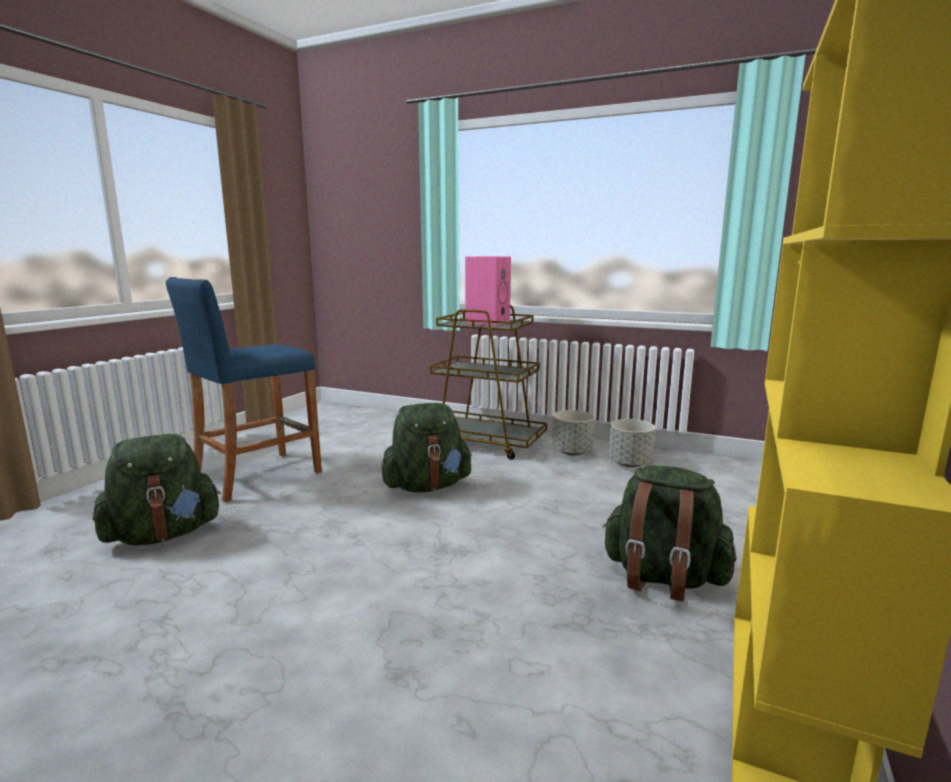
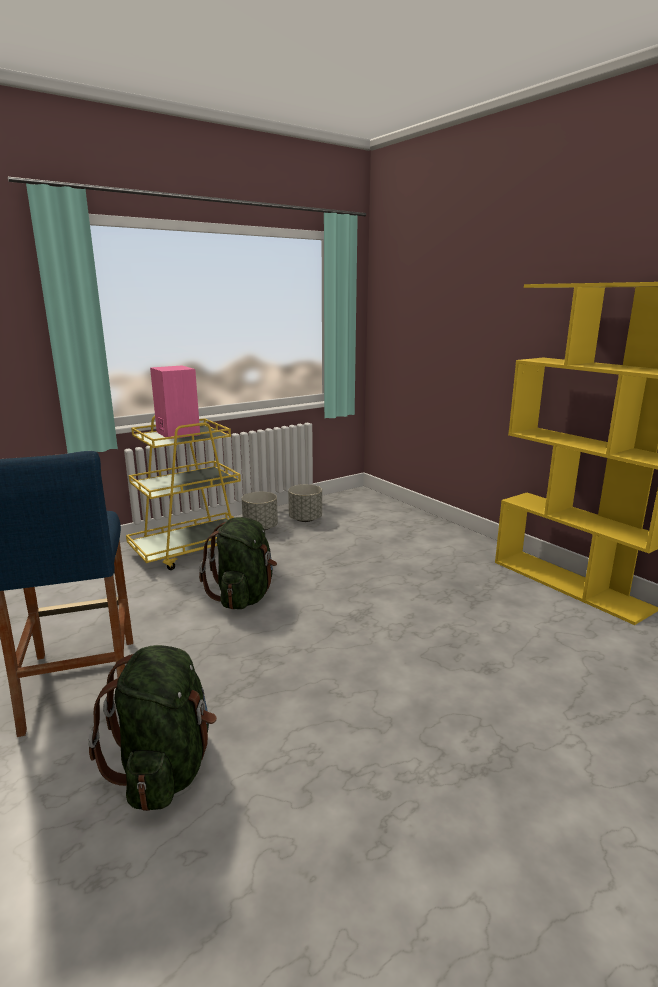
camera: 60 degrees left, 5 degrees up
brown cart [430,305,547,460] -> yellow cart [126,416,241,570]
green backpack [603,466,737,602] -> none

